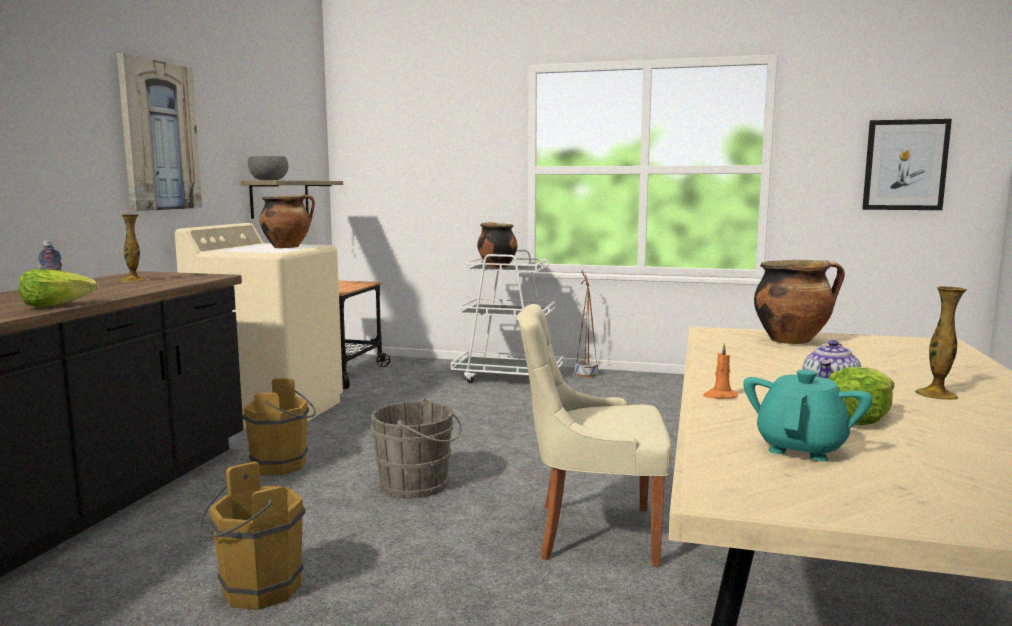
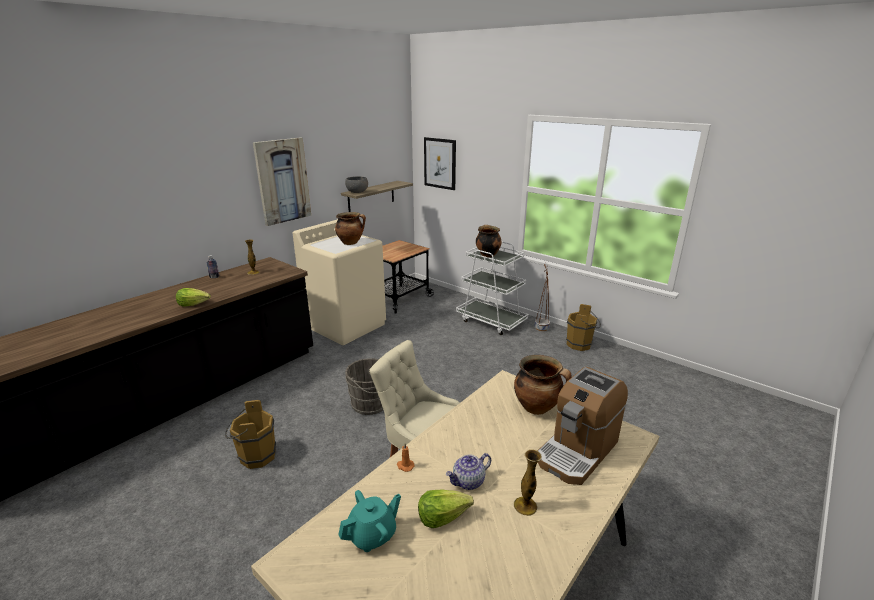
camera: 25 degrees right, 15 degrees up
brown bucket [243,378,316,475] -> brown bucket moved to [566,304,601,351]
picture [862,119,952,210] -> picture moved to [424,137,456,190]
none -> coffee machine [538,367,628,485]

